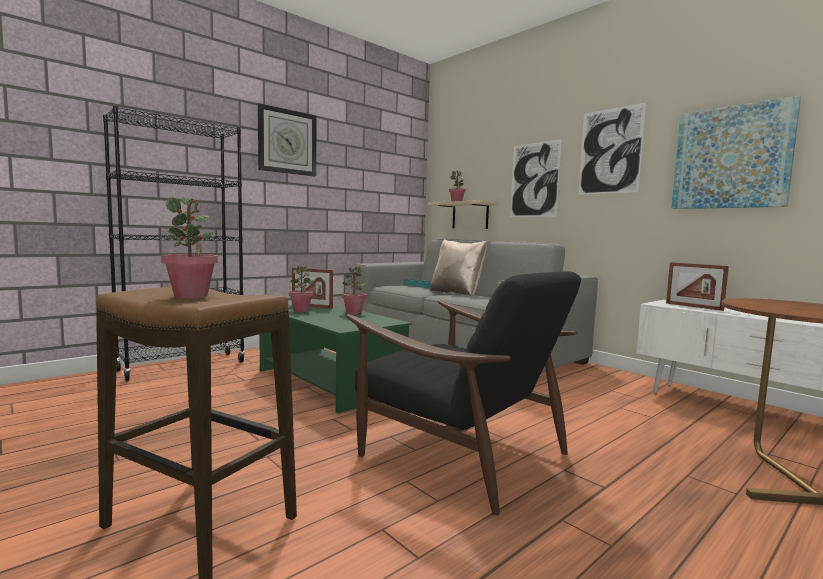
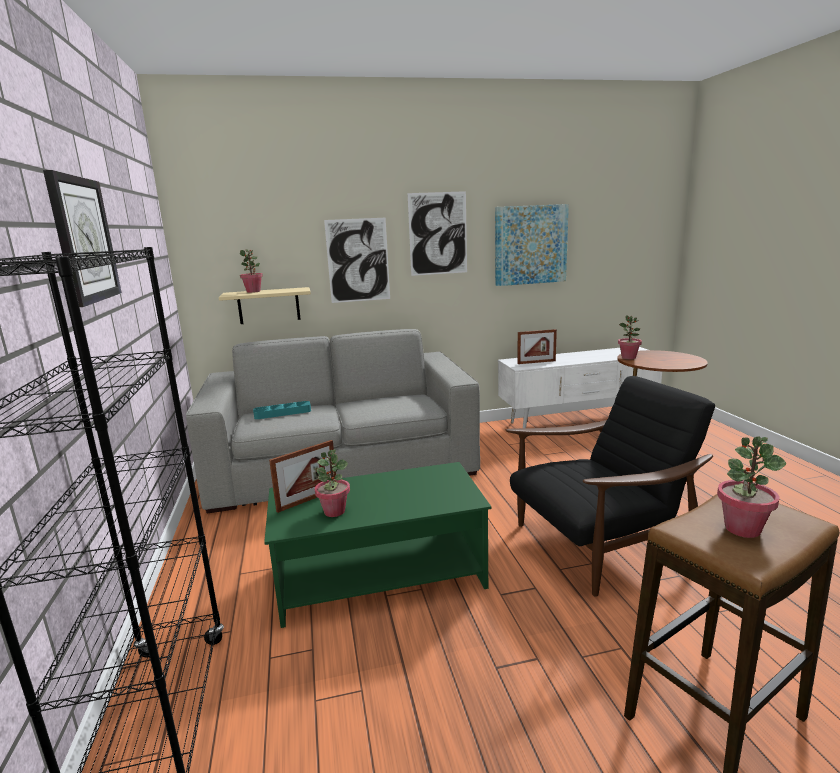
camera: 60 degrees left, 10 degrees up
potted plant [342,267,367,315] -> potted plant moved to [618,315,642,359]
beige pillow [430,240,487,297] -> none

